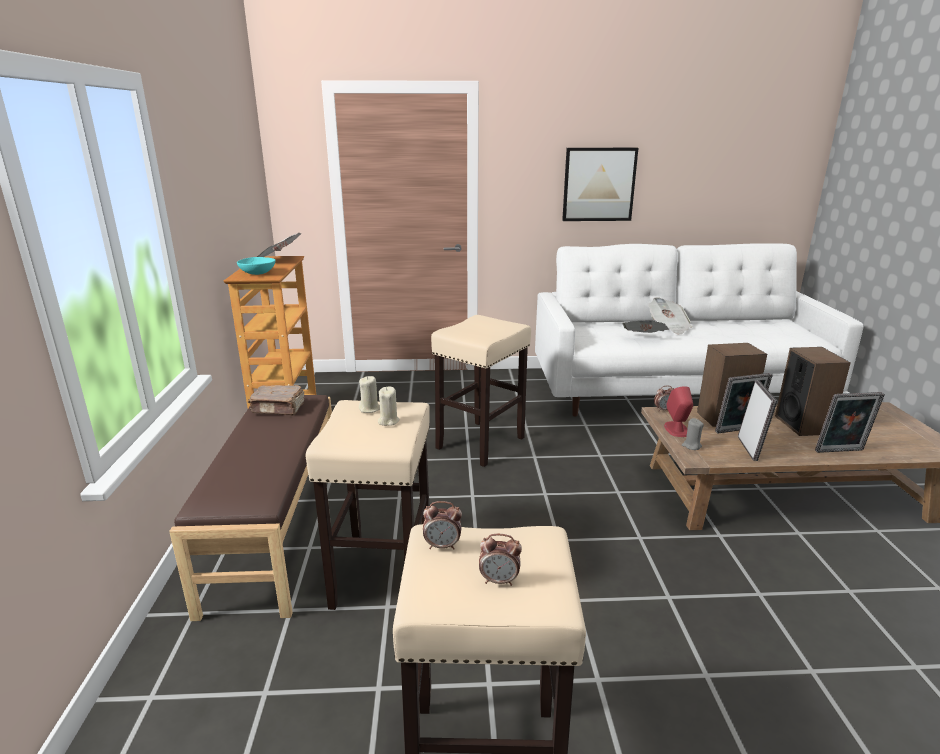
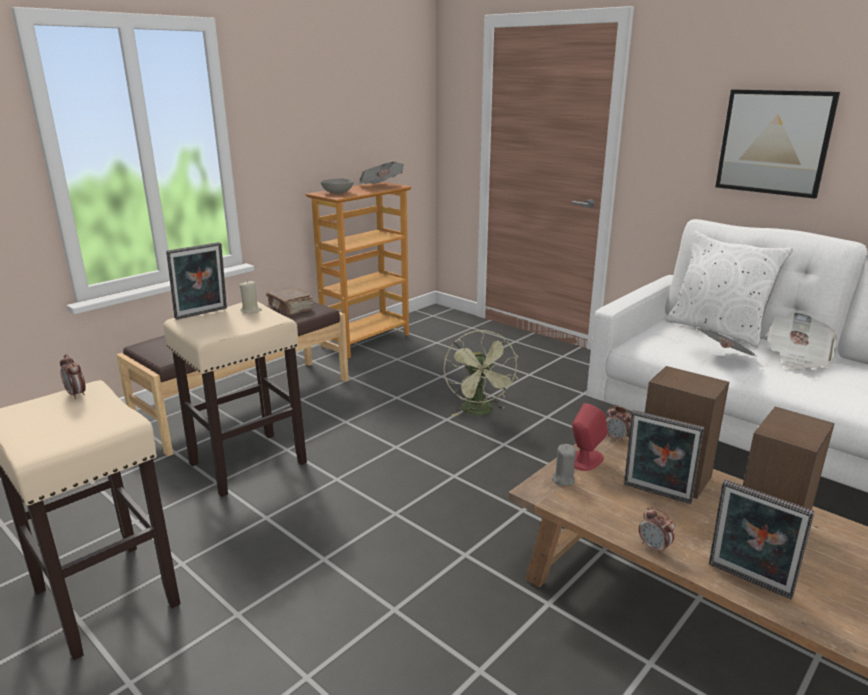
camera: 45 degrees right, 0 degrees up
turquoise bowl [237,257,276,275] -> grey bowl [321,179,354,194]
beige candle [378,387,399,426] -> none
beige stool [431,315,531,467] -> green fan [444,330,518,416]
alarm clock [479,534,522,586] -> alarm clock moved to [639,507,675,555]
picture frame [738,380,778,461] -> picture frame moved to [166,242,227,320]
none -> white pillow [666,231,793,348]

